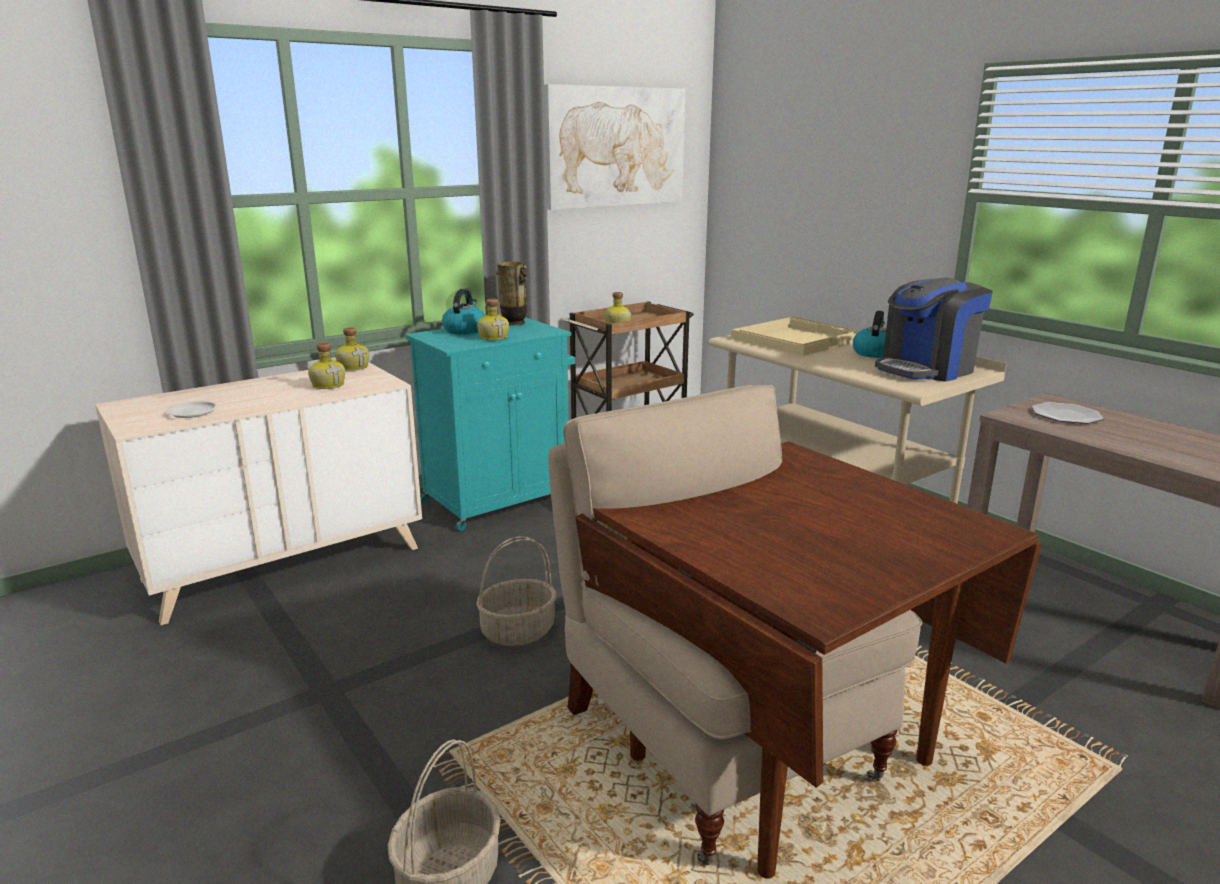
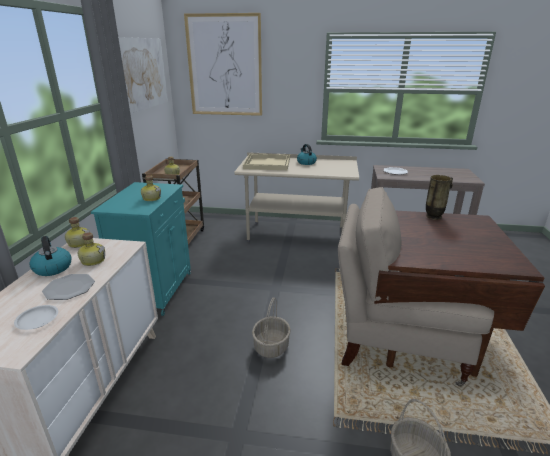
camera: 45 degrees left, 5 degrees up
kettle [442,289,485,334] -> kettle moved to [29,236,71,276]
vase [496,262,527,326] -> vase moved to [426,175,453,220]
coffee machine [875,278,993,382] -> none
none -> plate [42,274,95,300]
none -> picture [184,13,262,116]

